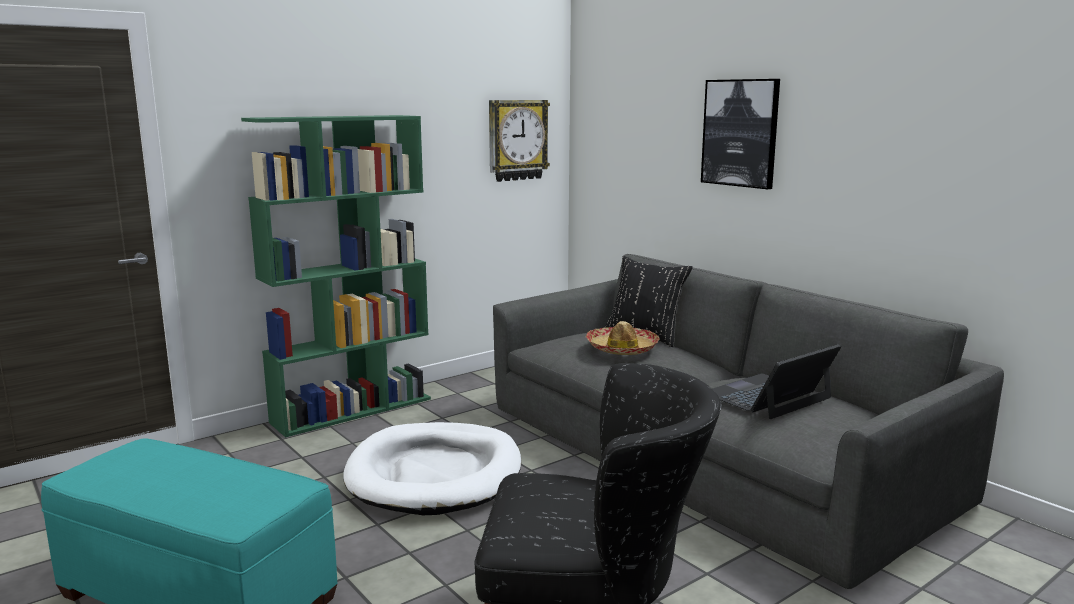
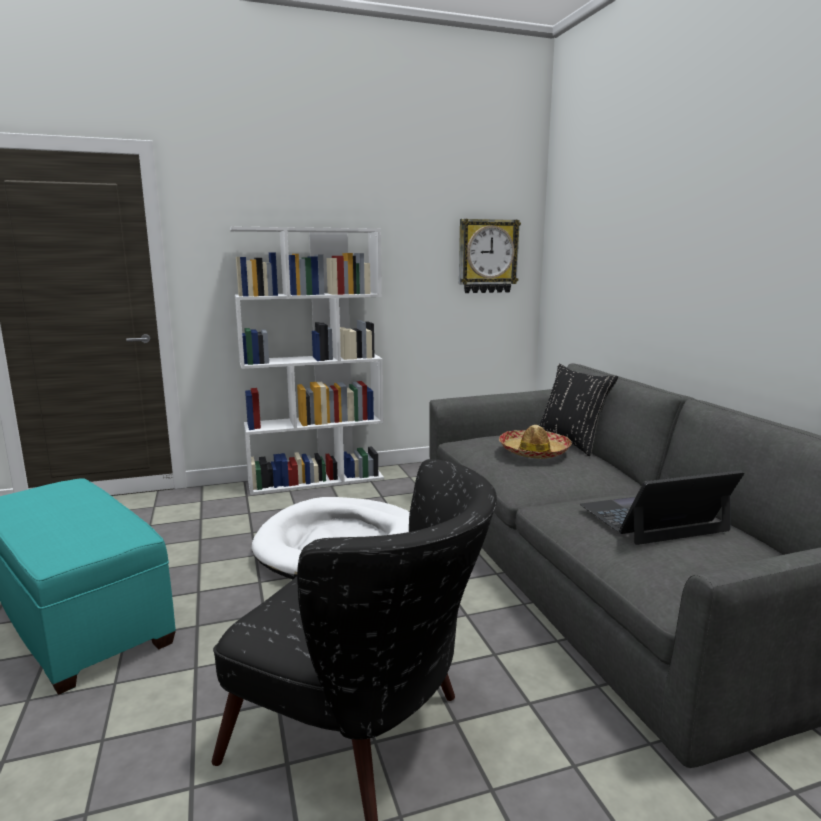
camera: 20 degrees right, 0 degrees up
green bookcase [241,115,431,437] -> white bookcase [230,226,384,495]
picture [701,79,780,189] -> none

